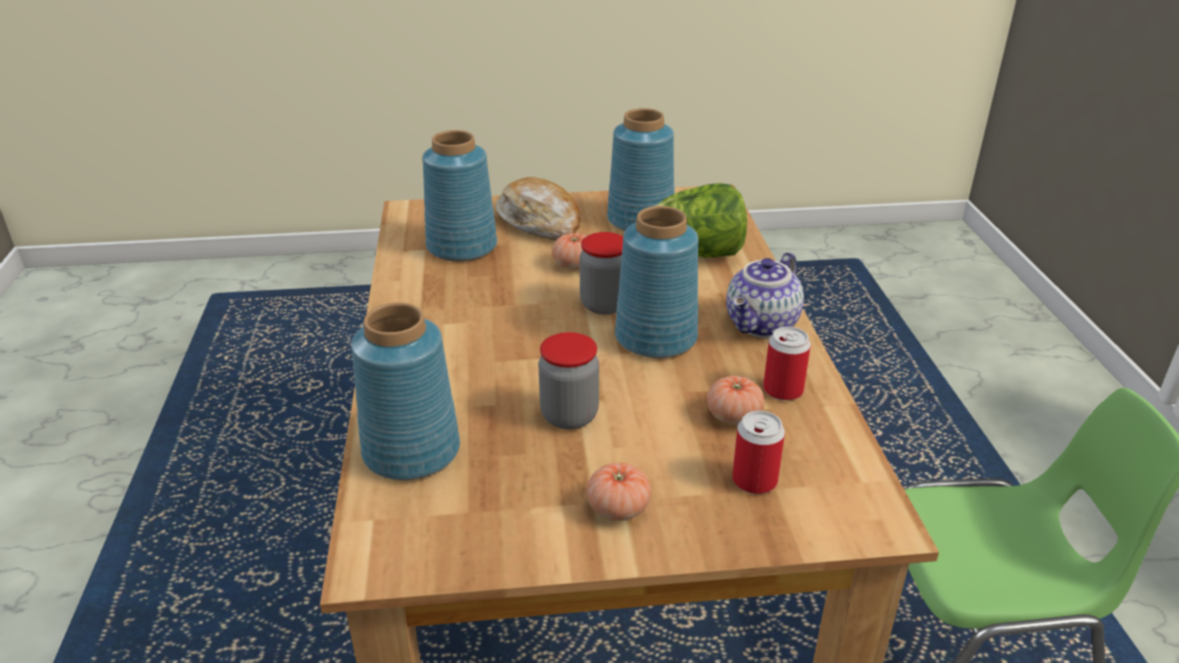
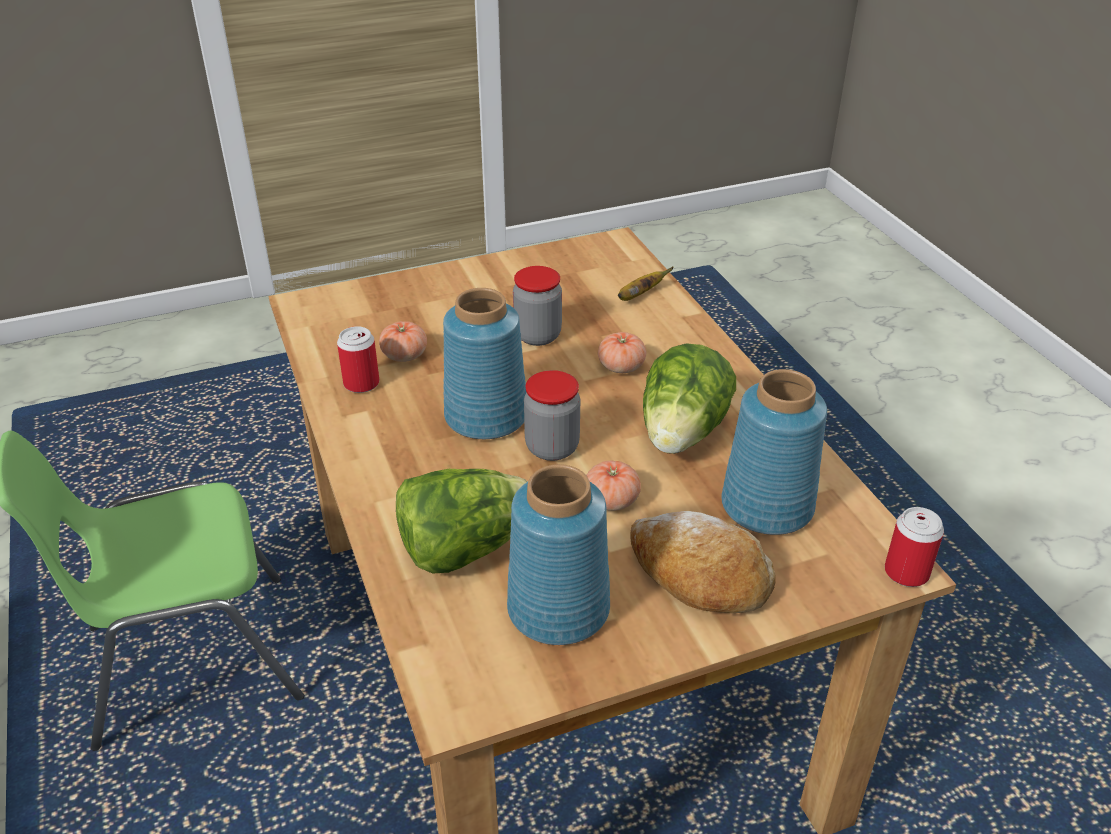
camera: 165 degrees right, 5 degrees up
blue vase [351,302,460,480] -> banana [618,267,674,301]
tomato [586,463,651,521] -> tomato moved to [598,332,646,373]
teapot [726,252,804,338] -> none
can [732,411,785,494] -> can moved to [885,507,944,587]
none -> lettuce [643,343,736,454]

